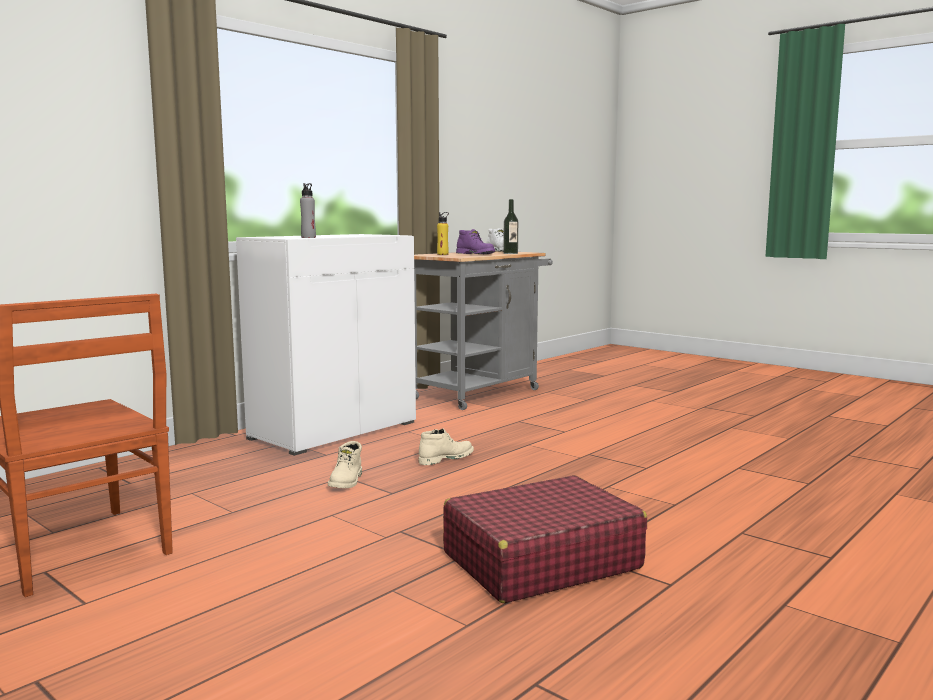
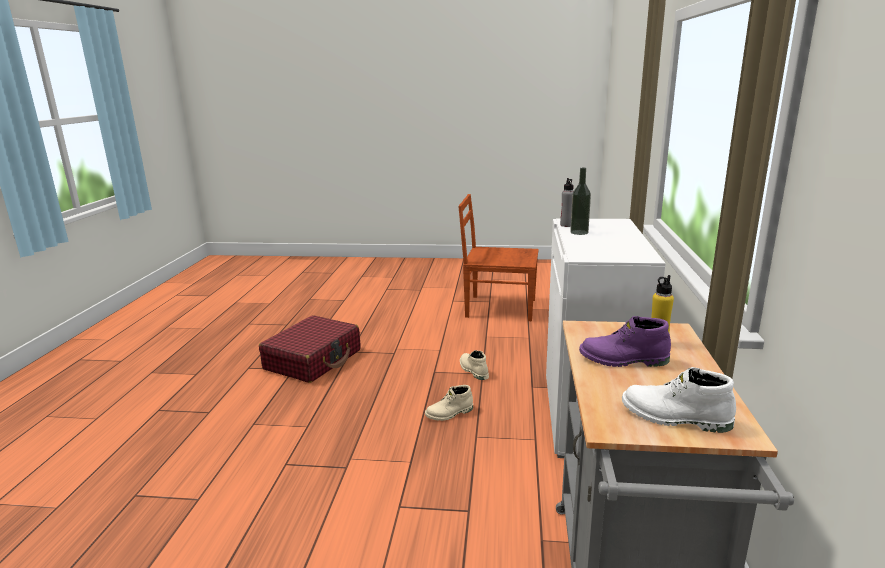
camera: 145 degrees right, 10 degrees up
beige boot [419,428,474,465] -> beige boot turned 45 degrees clockwise [425,385,473,421]
bottle [503,199,518,254] -> bottle moved to [570,168,591,235]

